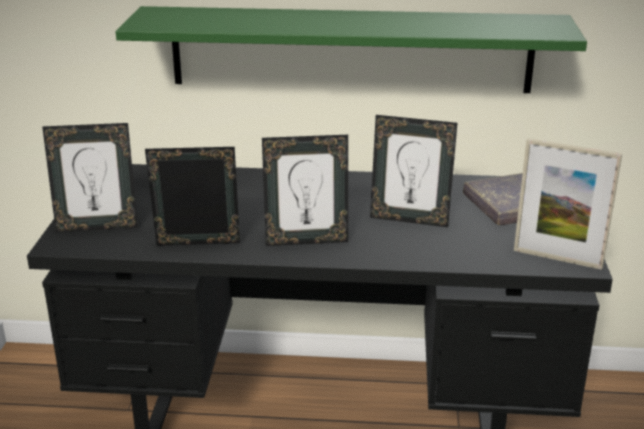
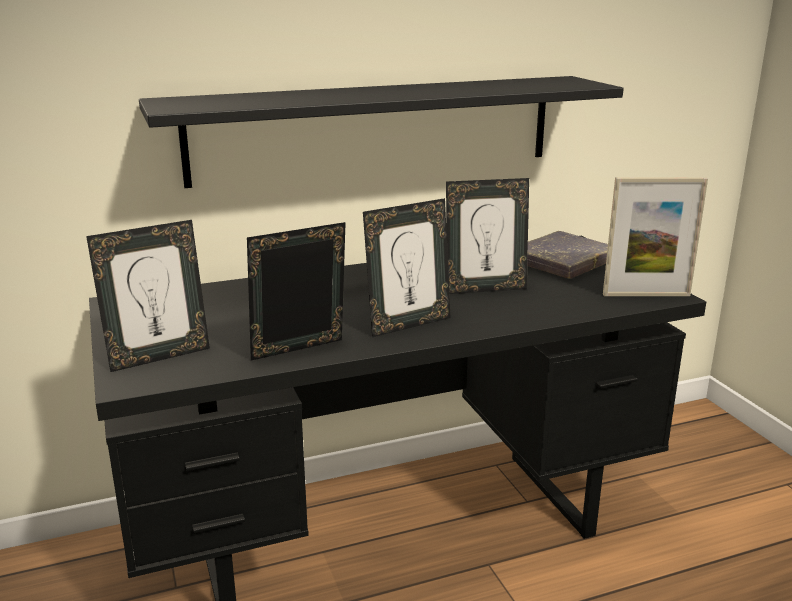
camera: 25 degrees left, 5 degrees down
green shelf [116,6,587,93] -> black shelf [139,76,624,188]

